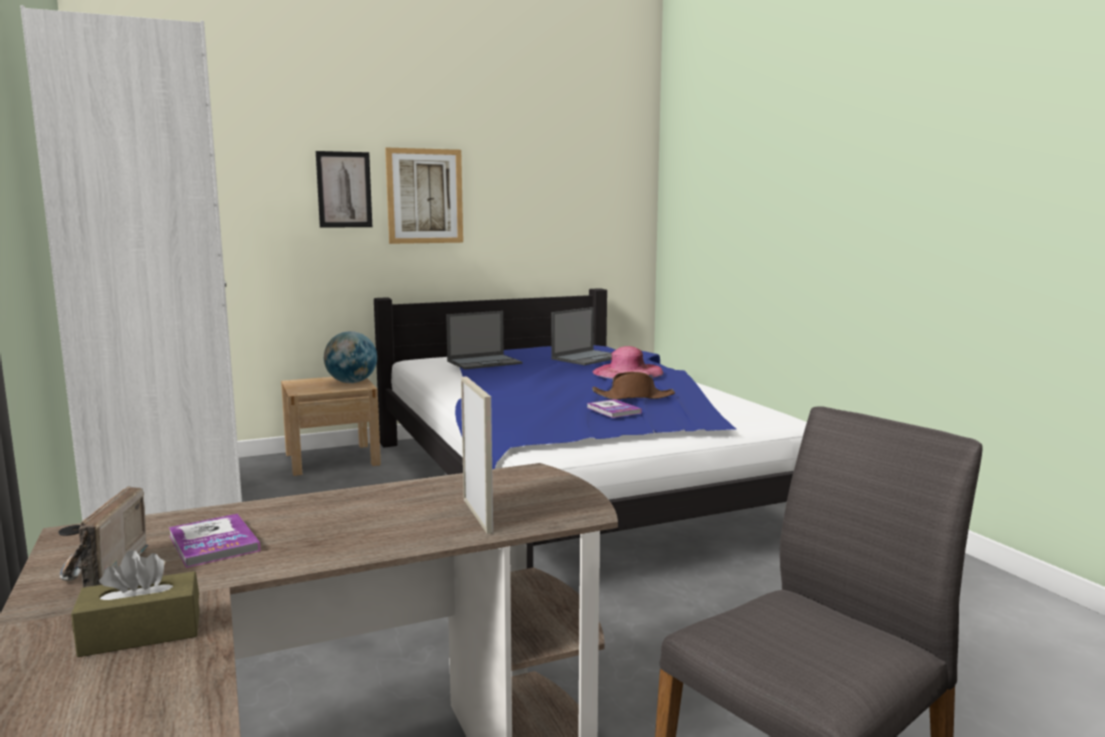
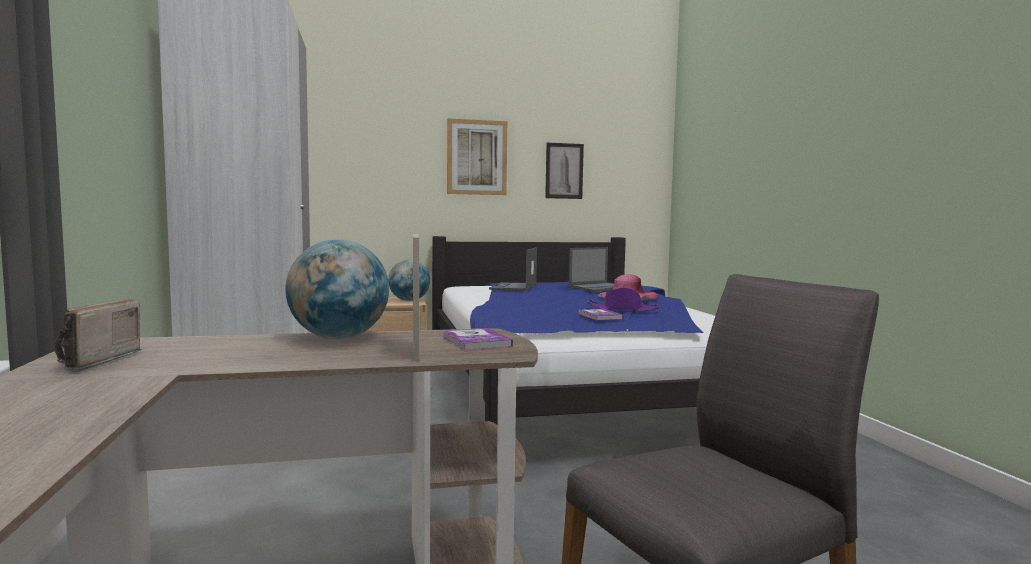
camera: 10 degrees right, 5 degrees down
brown tissue box [71,550,200,657] -> none
book [169,514,261,568] -> book moved to [443,328,513,350]
picture [316,151,372,228] -> picture moved to [545,143,584,199]
laptop [446,311,522,369] -> laptop turned 120 degrees clockwise [489,247,537,291]
brown hat [592,372,675,399] -> purple hat [587,288,659,311]
none -> globe [286,239,389,339]

